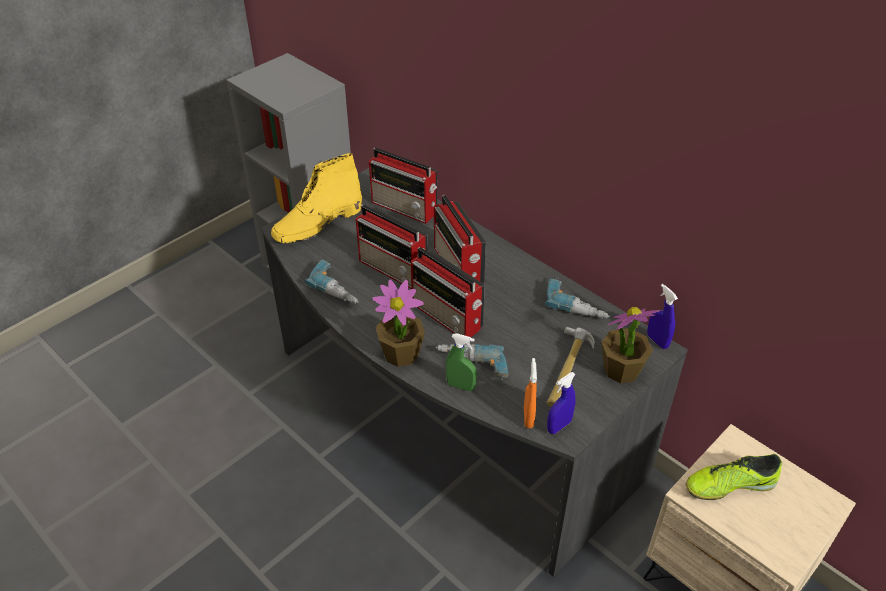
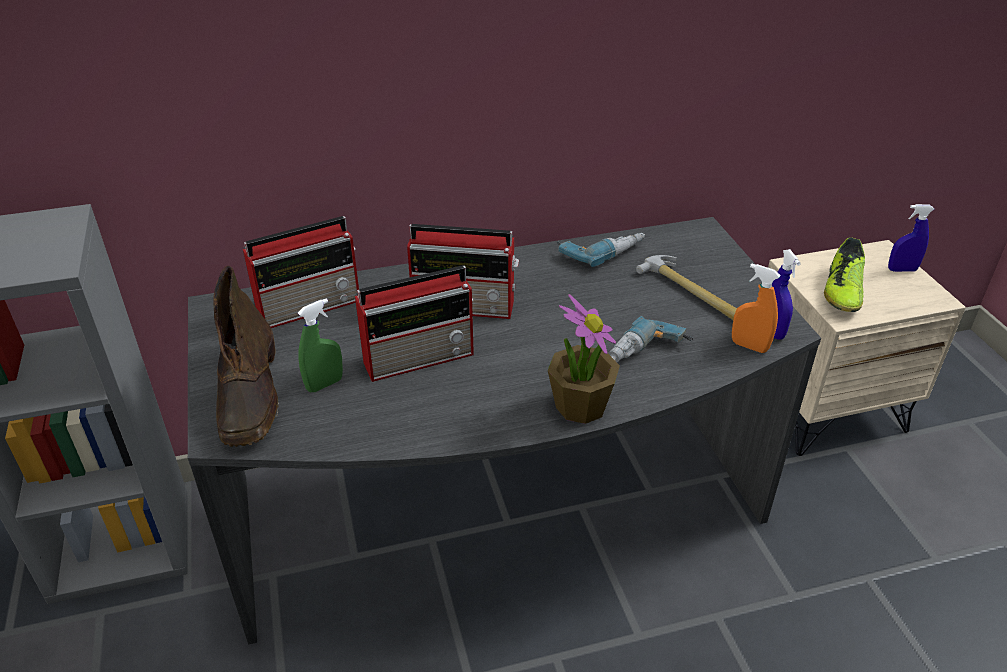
camera: 60 degrees left, 5 degrees down
yellow boot [271,153,362,243] -> brown boot [213,266,279,447]
power drill [305,259,359,304] -> none
radio [411,247,485,337] -> none
green spray bottle [446,333,477,391] -> green spray bottle moved to [298,298,343,392]
potted plant [601,307,660,384] -> none
blue spray bottle [647,284,678,349] -> blue spray bottle moved to [888,204,934,272]

